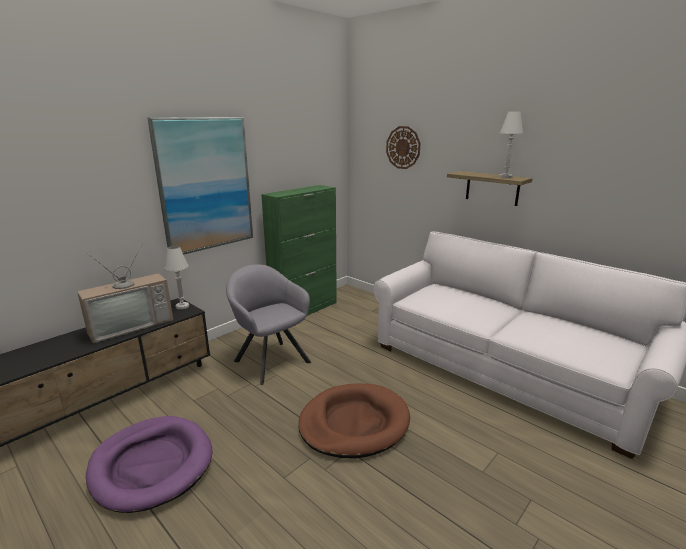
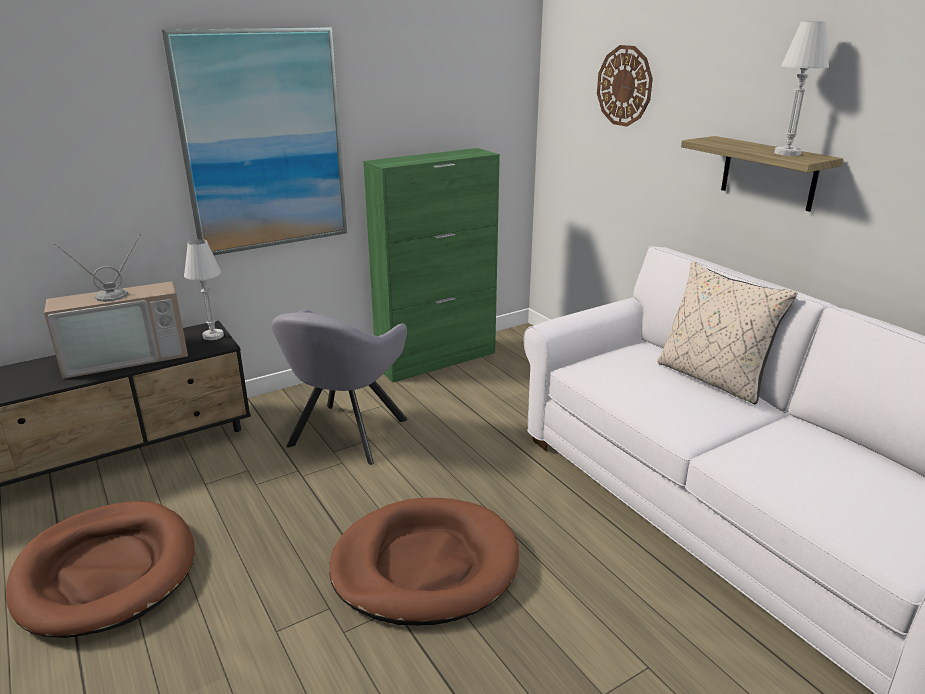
camera: 15 degrees right, 5 degrees up
purple dog bed [86,416,212,513] -> brown dog bed [6,501,195,638]
grey armchair [226,265,311,385] -> grey armchair turned 135 degrees counterclockwise [271,310,408,465]
none -> beige pillow [657,261,798,405]

